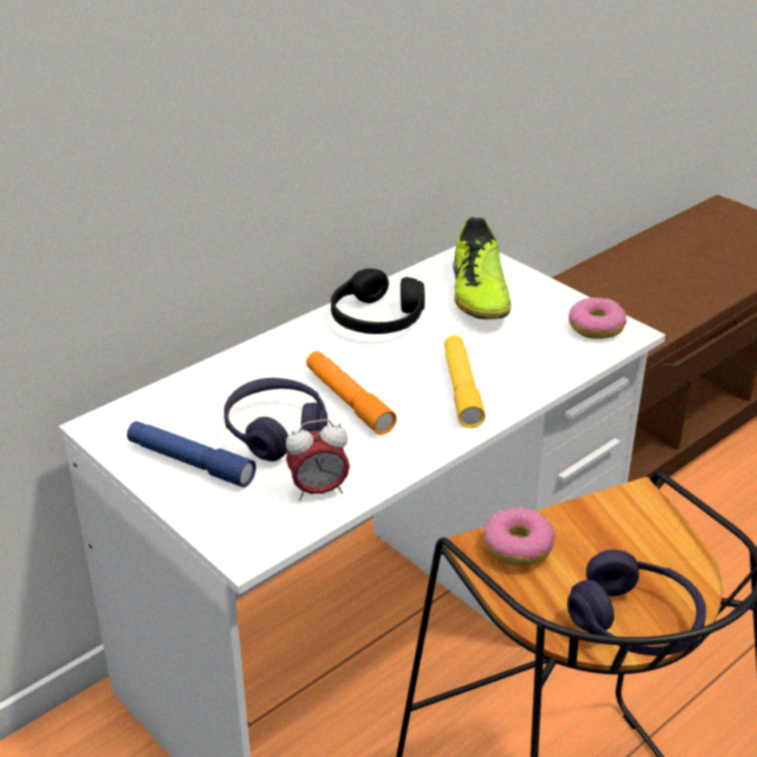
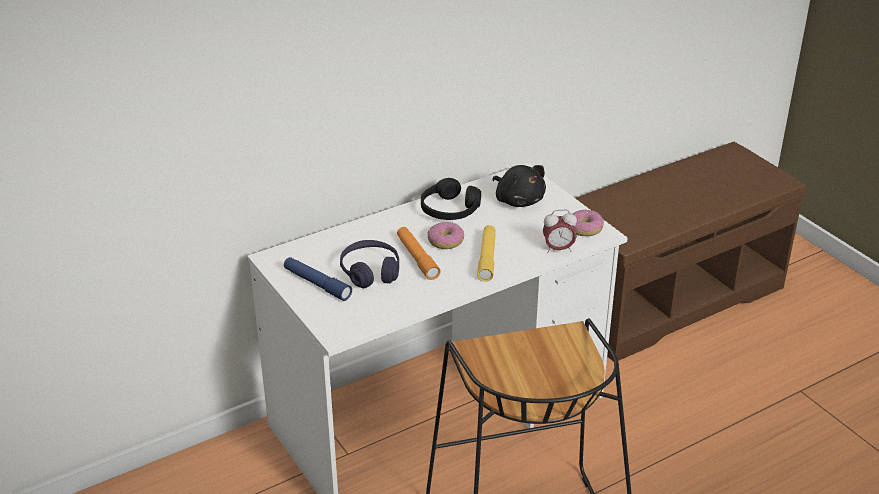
camera: 10 degrees right, 0 degrees up
alarm clock [286,419,350,501] -> alarm clock moved to [543,210,577,253]
shoe [453,217,511,319] -> black plush toy [492,165,546,207]
donut [482,507,555,566] -> donut moved to [427,222,464,249]
purple headphones [567,549,706,656] -> none

